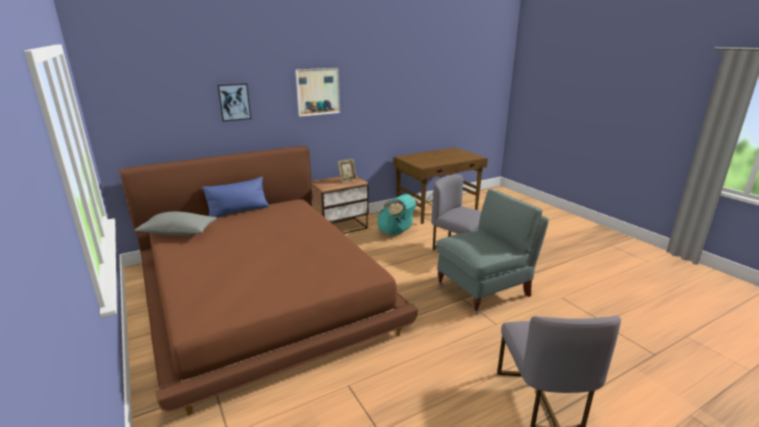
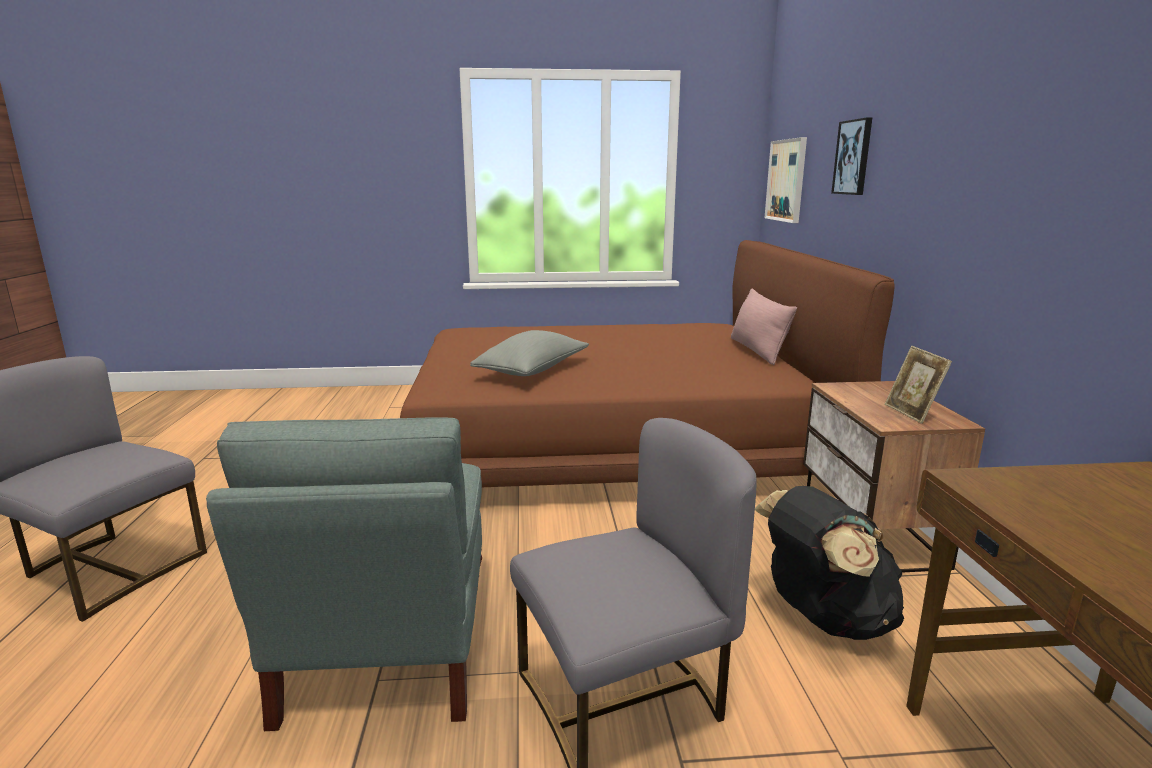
camera: 115 degrees right, 5 degrees down
grey pillow [135,211,217,236] -> grey pillow moved to [470,330,589,376]
blue pillow [202,177,269,217] -> pink pillow [731,289,797,365]
picture [295,68,340,117] -> picture moved to [764,137,807,223]
turquoise backpack [377,194,420,235] -> black backpack [755,486,904,640]

